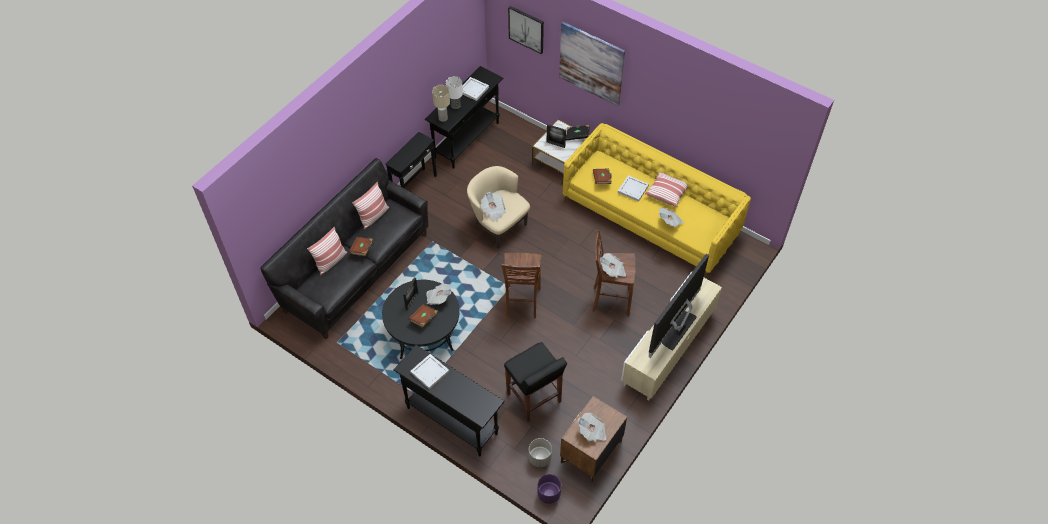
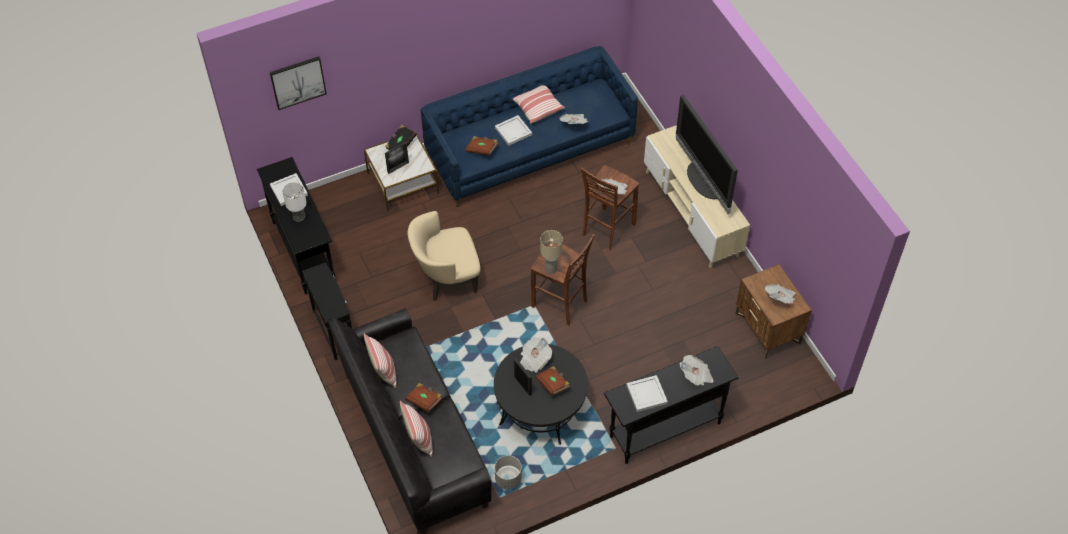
camera: 60 degrees left, 0 degrees up
beige table lamp [432,85,450,122] -> beige table lamp moved to [540,230,563,274]
newspaper [481,192,506,221] -> newspaper moved to [680,355,714,386]
black stool [504,342,567,422] -> none
grey planter [529,438,552,467] -> grey planter moved to [495,455,522,489]
purple planter [537,474,561,504] -> none
picture [559,22,625,106] -> none
yellow sofa [563,123,751,277] -> blue sofa [421,46,638,207]

